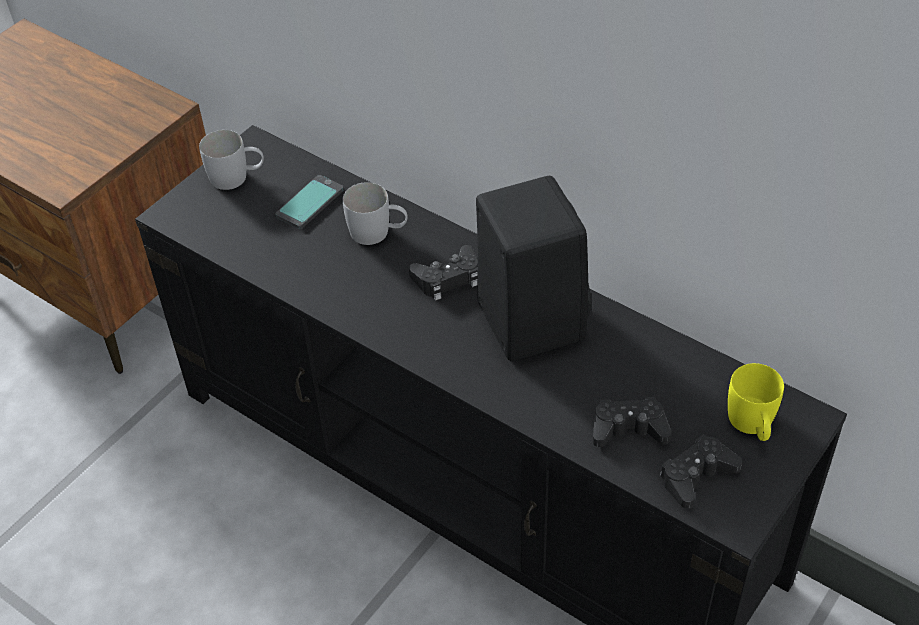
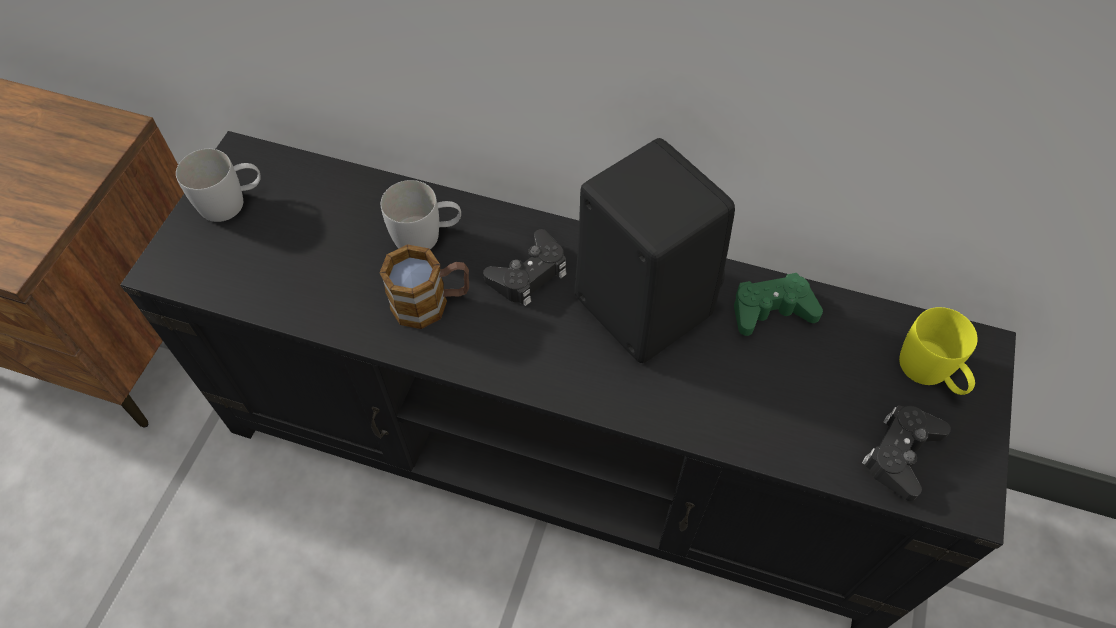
camera: 20 degrees left, 10 degrees up
phone [276,175,343,229] -> none
black game controller [592,397,671,447] -> none
none -> mug [379,244,469,329]
none -> green game controller [734,273,823,336]

